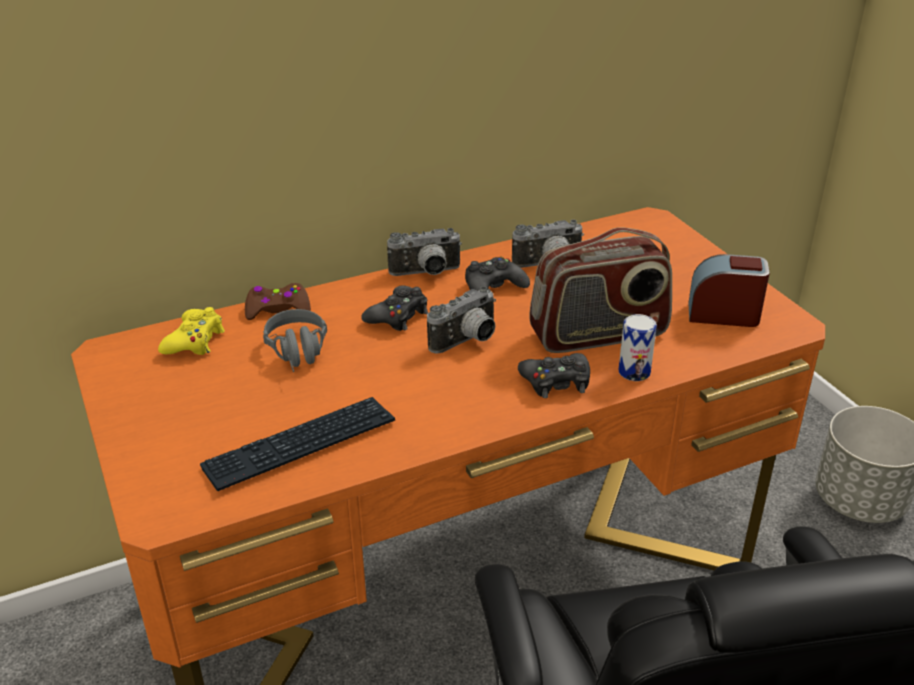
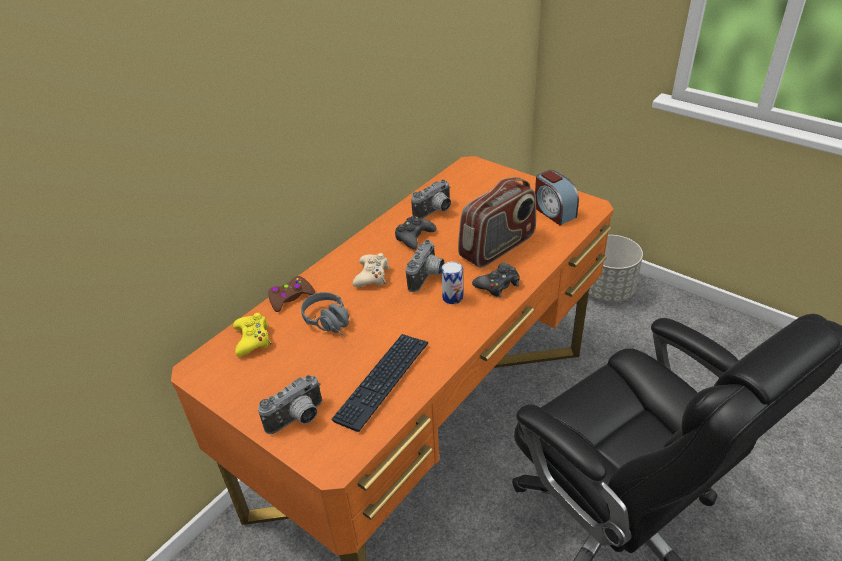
camera: 25 degrees left, 5 degrees up
black game controller [361,285,428,331] -> beige game controller [353,253,390,287]
camera [387,228,462,276] -> camera moved to [258,375,322,434]
can [618,314,657,381] -> can moved to [441,261,463,304]
alarm clock [688,254,770,327] -> alarm clock turned 105 degrees counterclockwise [535,170,579,225]

